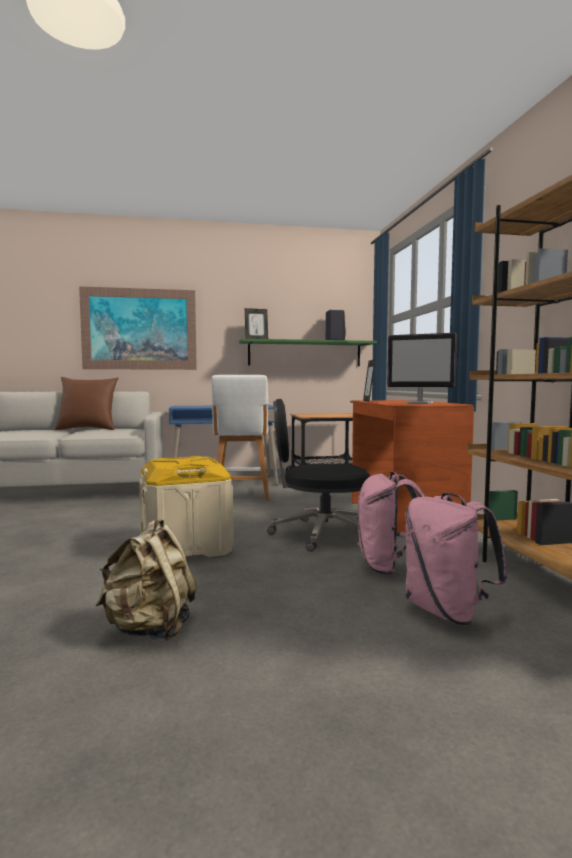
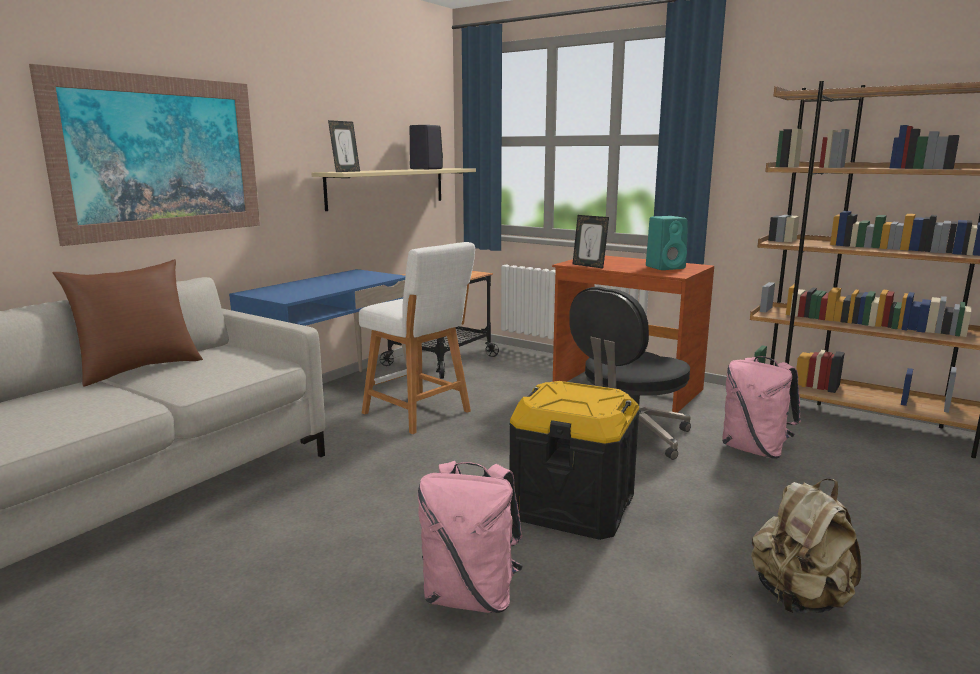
camera: 45 degrees left, 10 degrees up
beige storage box [139,456,234,557] -> black storage box [509,381,640,540]
green shelf [239,339,377,366] -> beige shelf [311,168,476,211]
monitor [387,333,457,404] -> turquoise speaker [646,216,688,270]
pink backpack [405,493,507,625] -> pink backpack moved to [418,461,523,613]

